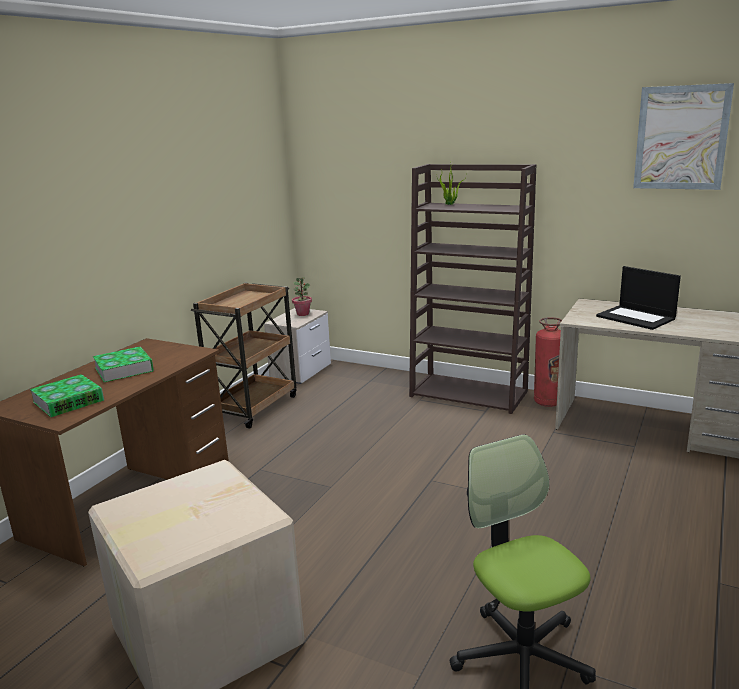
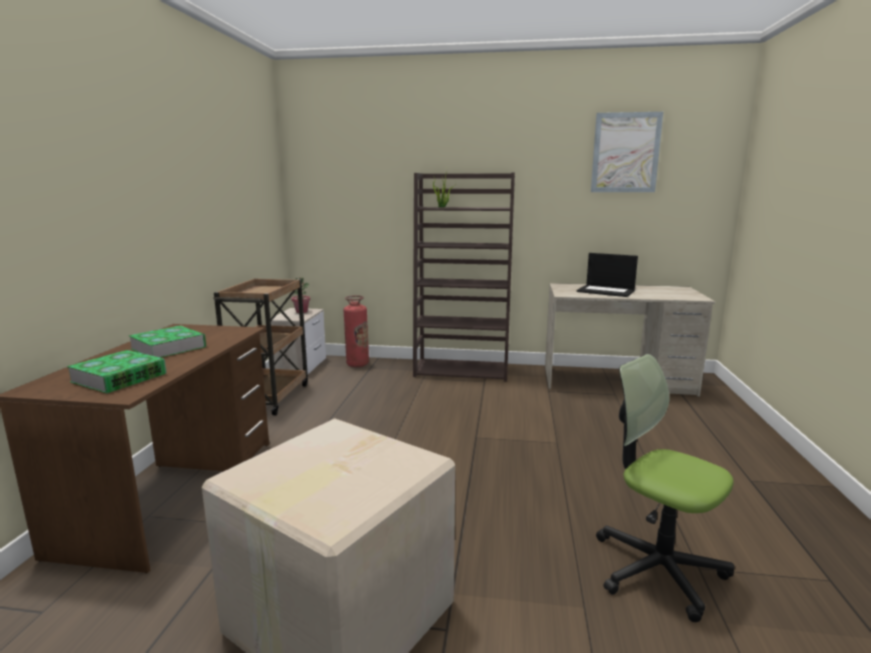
camera: 20 degrees left, 5 degrees down
fire extinguisher [534,317,562,407] -> fire extinguisher moved to [343,295,369,367]

